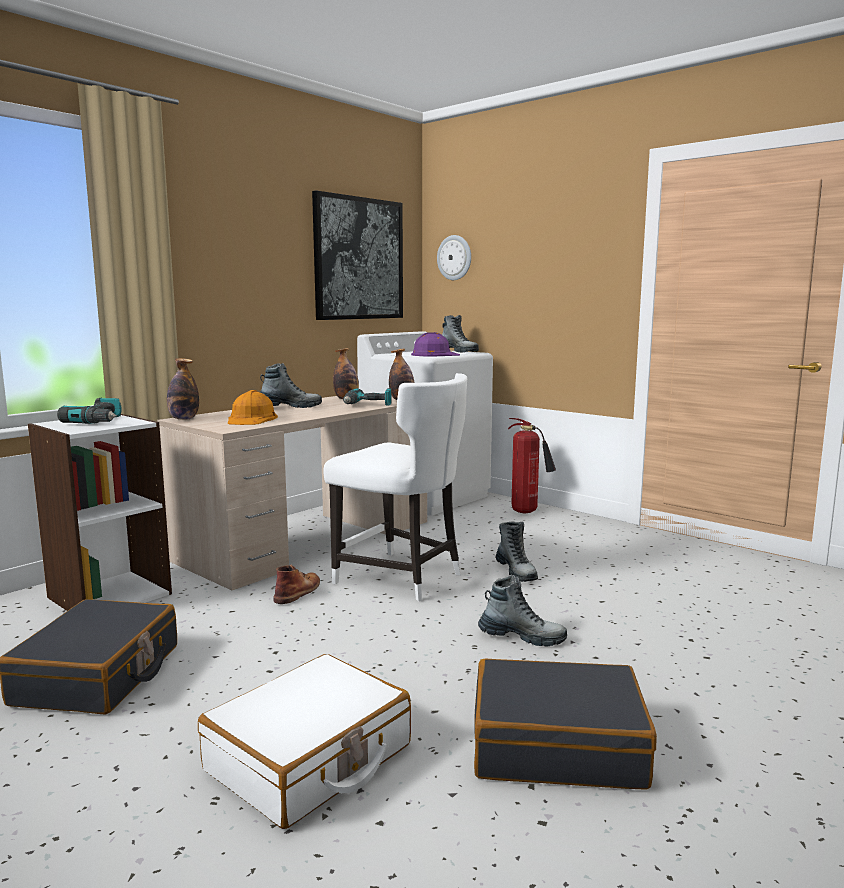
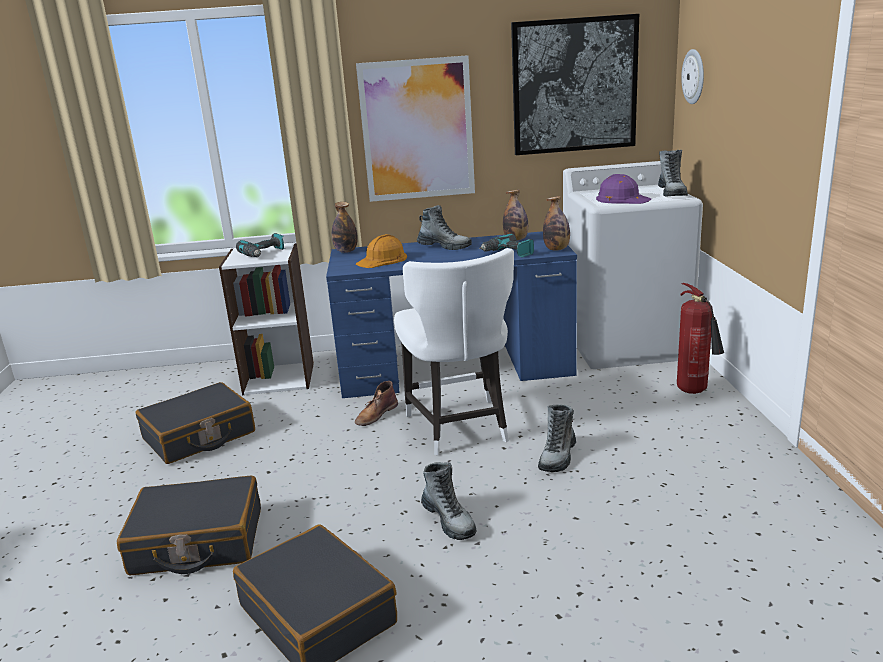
camera: 45 degrees right, 10 degrees up
beige desk [157,396,427,590] -> blue desk [326,231,577,398]
white suitcase [198,654,411,829] -> black suitcase [117,476,261,575]
brown boot [273,565,320,604] -> brown boot turned 150 degrees clockwise [355,381,398,426]
none -> picture [356,55,475,202]

